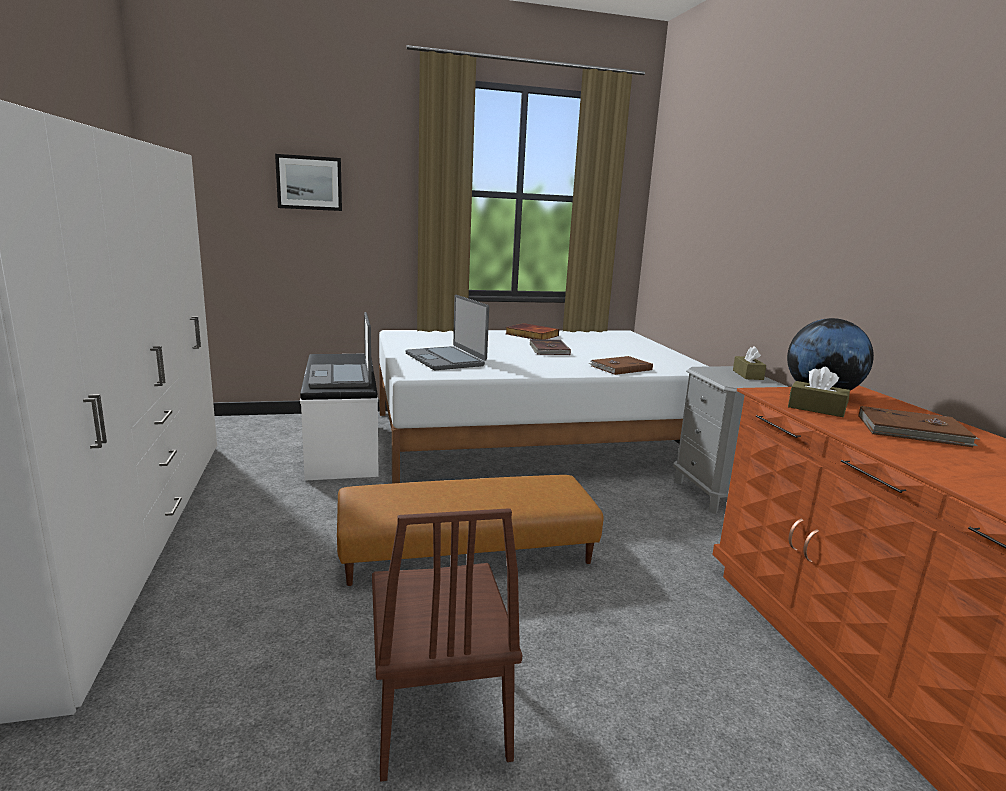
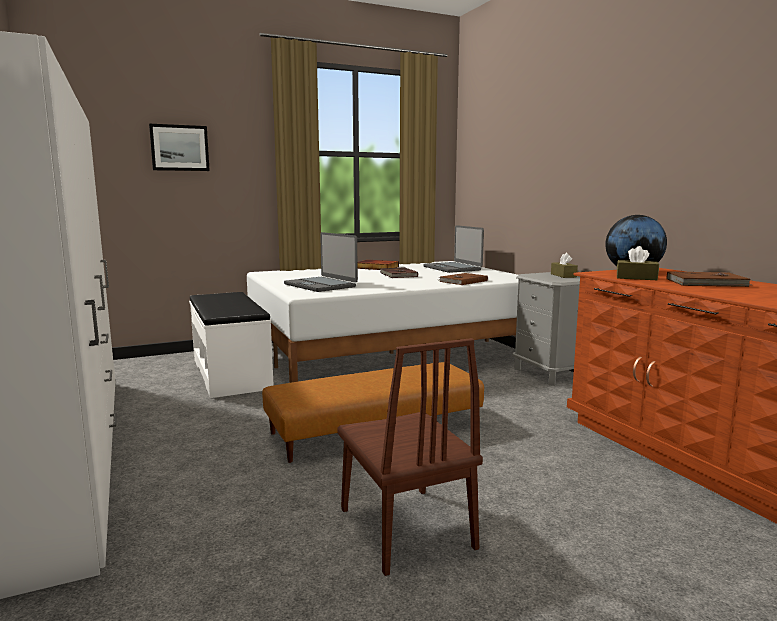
camera: 10 degrees left, 5 degrees down
laptop [308,312,372,388] -> laptop moved to [423,225,484,273]

